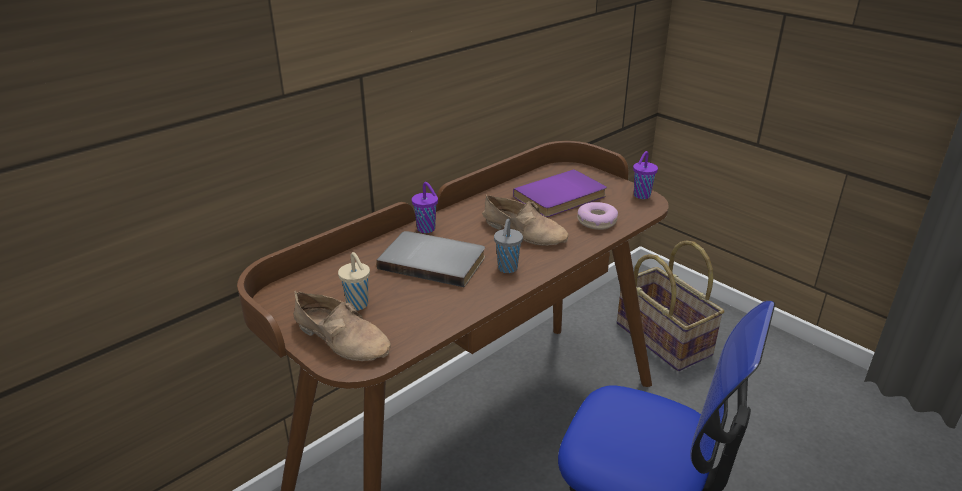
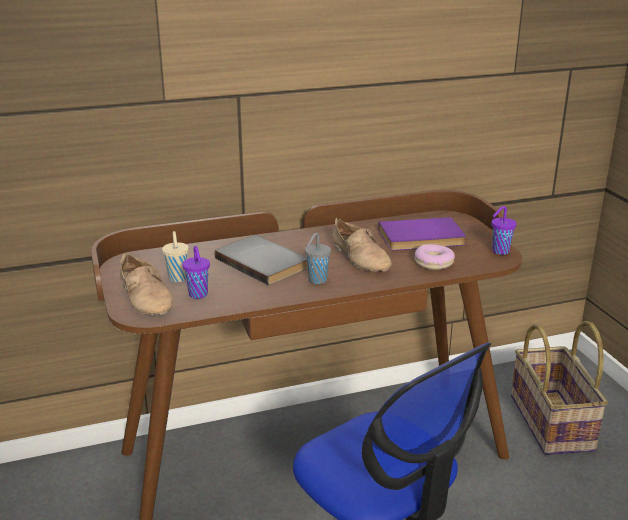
camera: 25 degrees right, 5 degrees down
purple cup [412,182,438,233] -> purple cup moved to [182,246,210,299]

